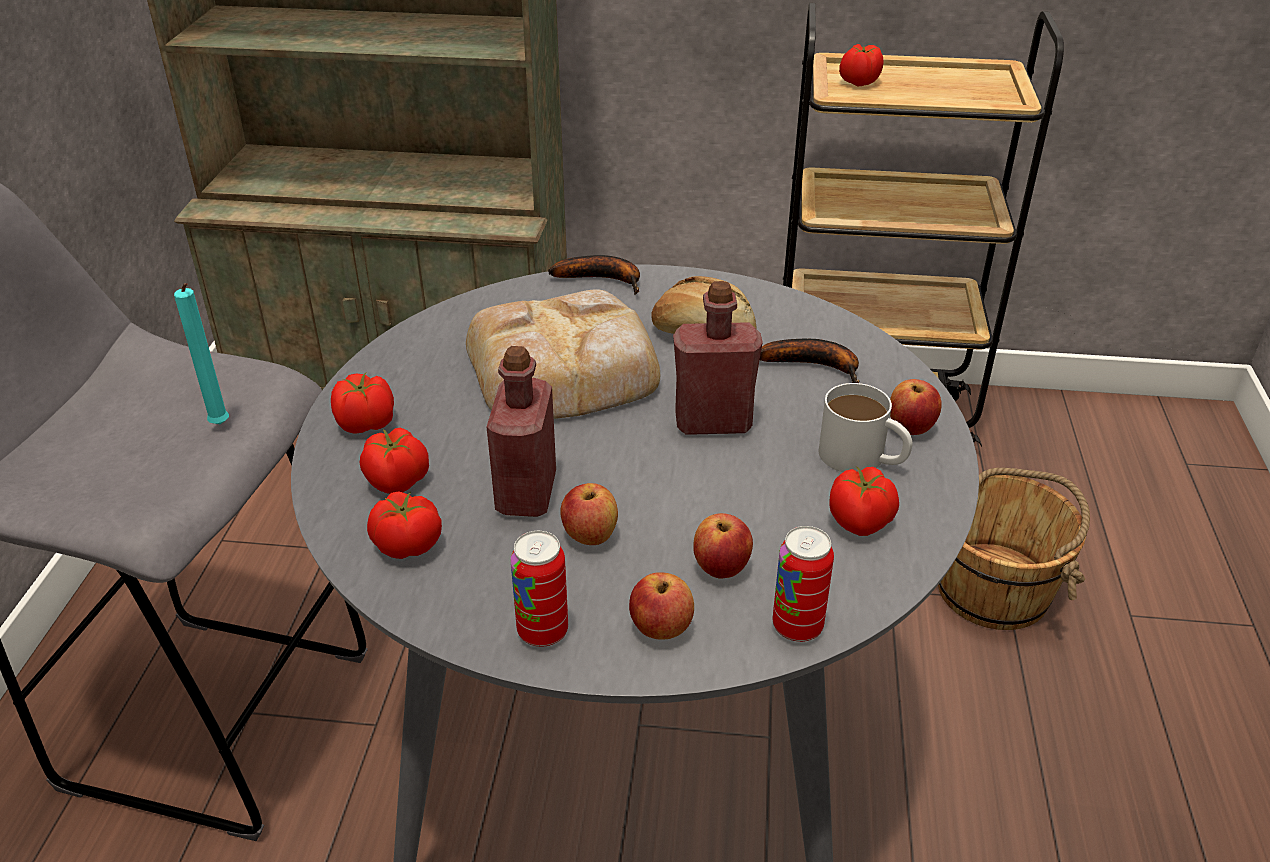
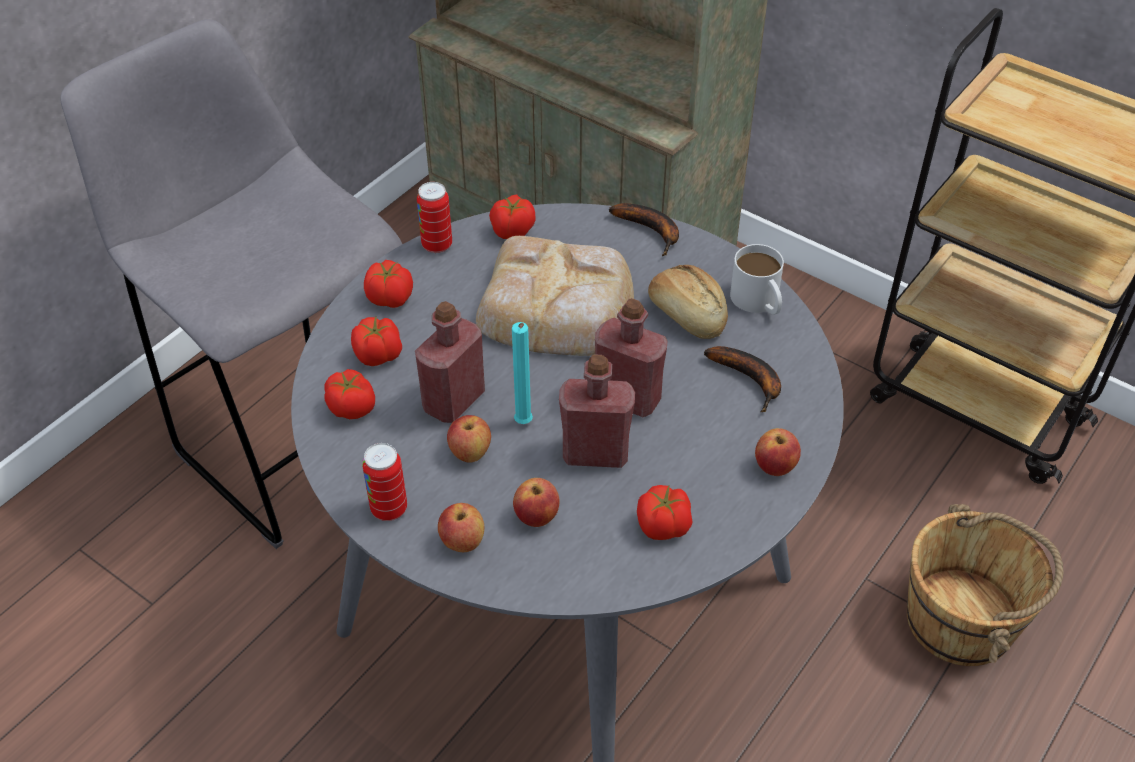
camera: 30 degrees right, 10 degrees up
turquoise candle [174,283,229,424] -> turquoise candle moved to [512,322,533,424]
can [773,526,834,642] -> can moved to [417,182,452,253]
white mug [819,383,913,472] -> white mug moved to [730,244,784,315]
tomato [839,44,884,86] -> tomato moved to [489,194,535,239]
none -> red bottle [559,354,635,468]

